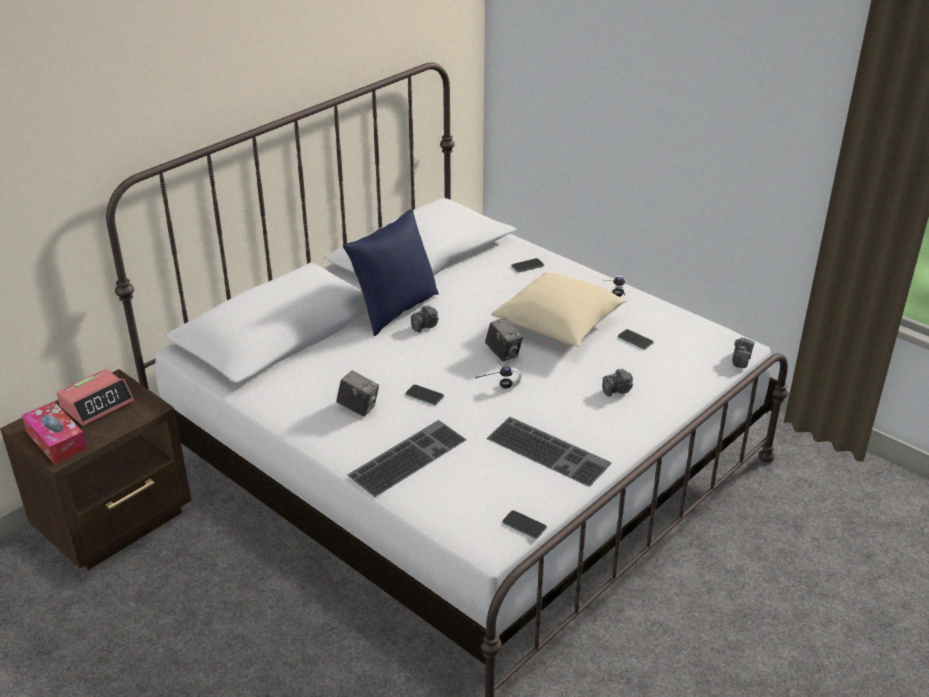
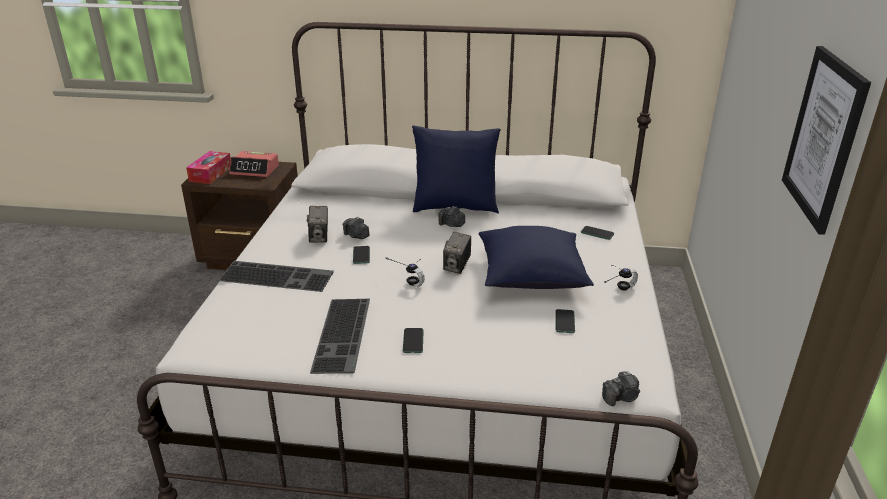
camera: 55 degrees right, 5 degrees down
beige pillow [491,272,627,347] -> blue pillow [479,226,594,289]
phone [502,510,547,539] -> phone moved to [403,328,424,353]
camera [602,368,633,396] -> camera moved to [343,217,369,239]
none -> picture [782,46,871,235]

